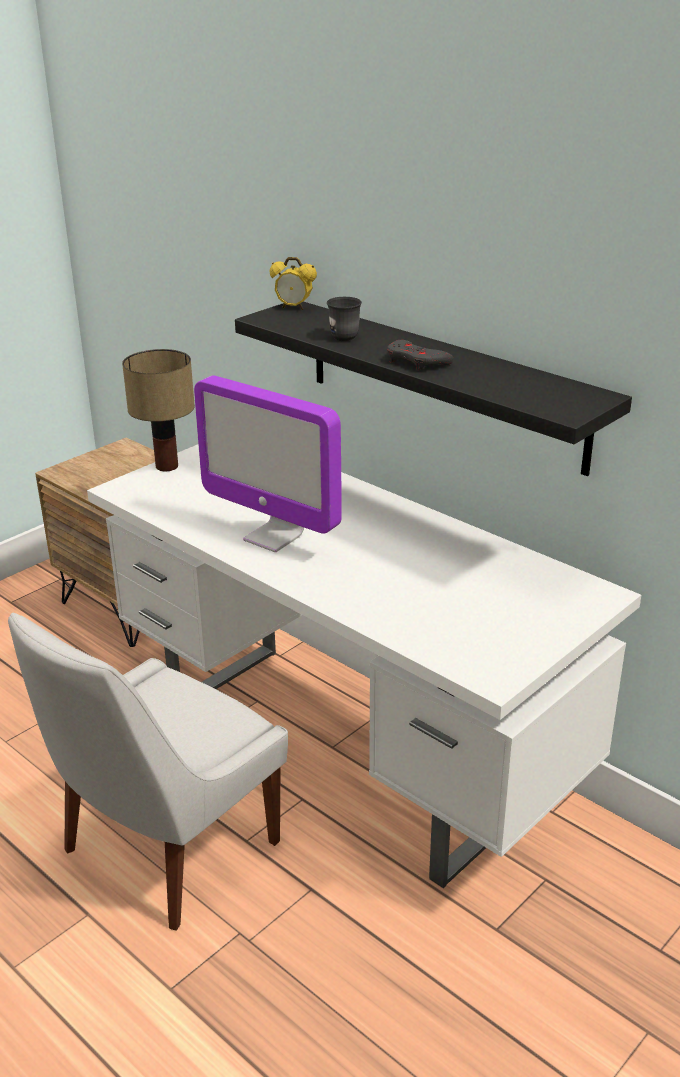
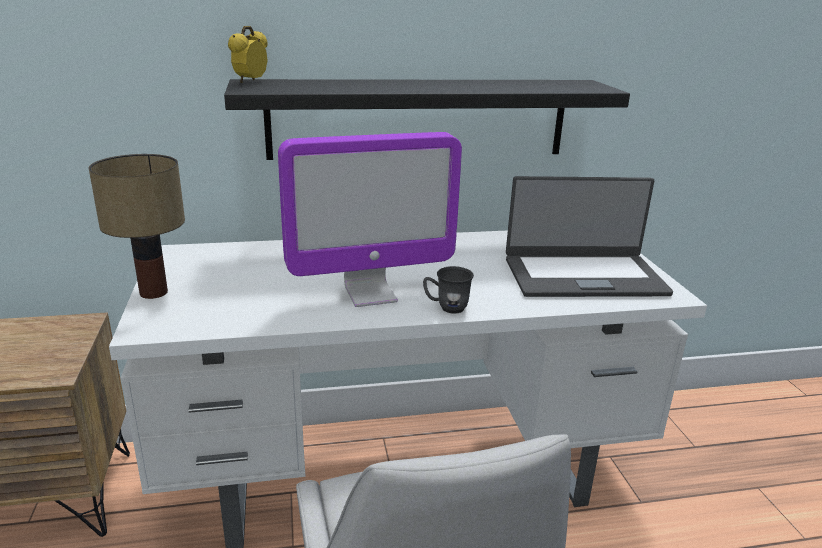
camera: 55 degrees left, 5 degrees down
alarm clock [270,257,317,310] -> alarm clock turned 150 degrees clockwise [228,26,268,83]
grey mug [327,297,362,341] -> grey mug moved to [423,266,474,314]
grey game controller [387,340,453,371] -> none
none -> laptop [506,176,673,297]

